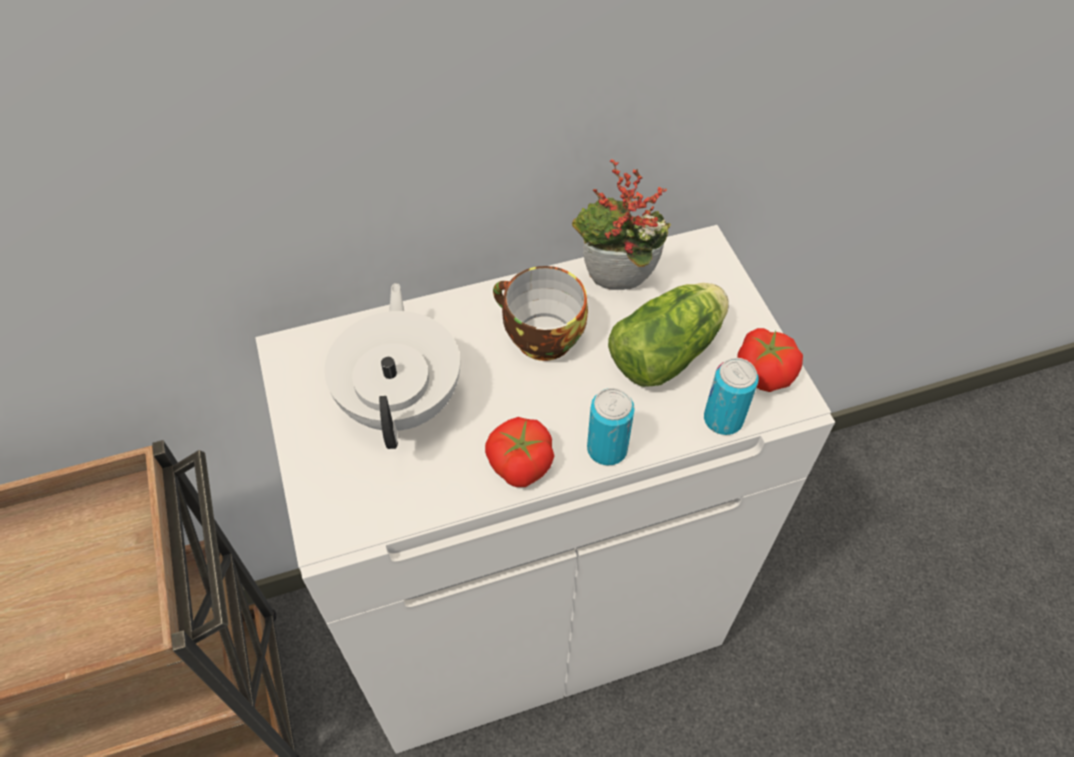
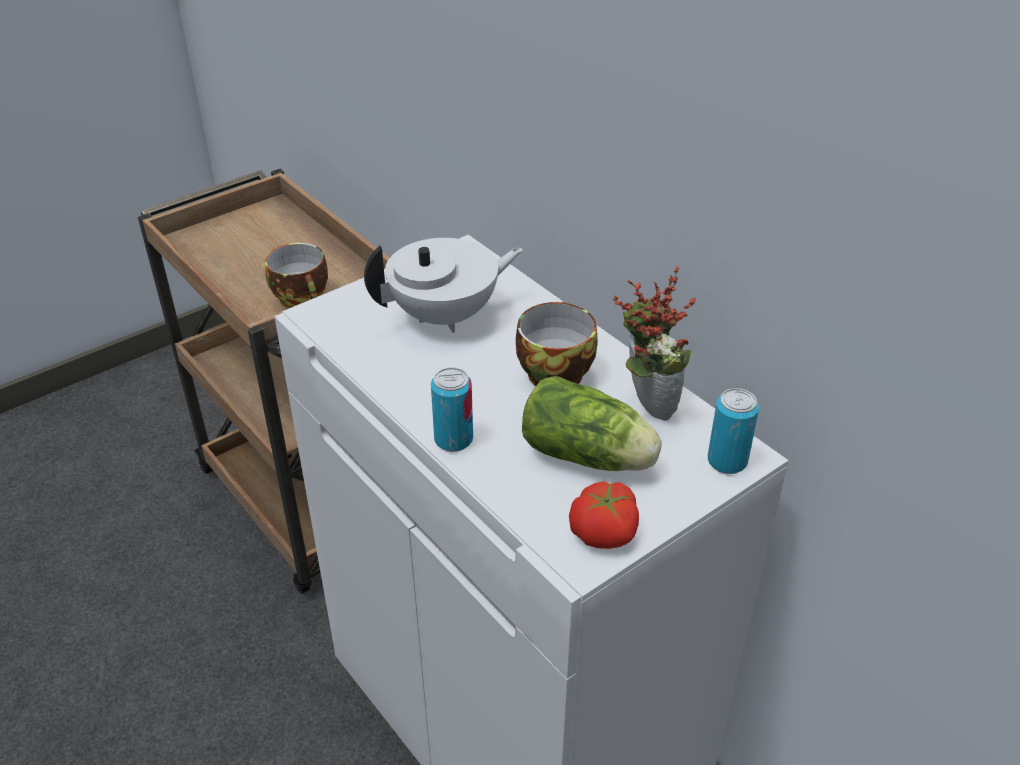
camera: 70 degrees right, 15 degrees down
tomato [485,417,554,487] -> none
can [704,358,759,435] -> can moved to [708,388,759,474]
none -> cup [265,243,328,308]

